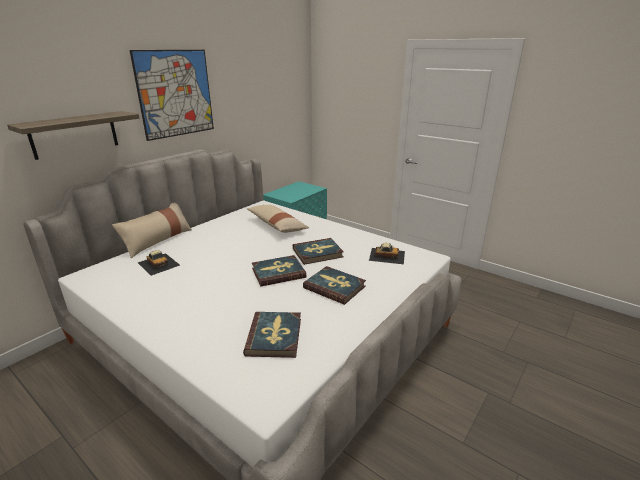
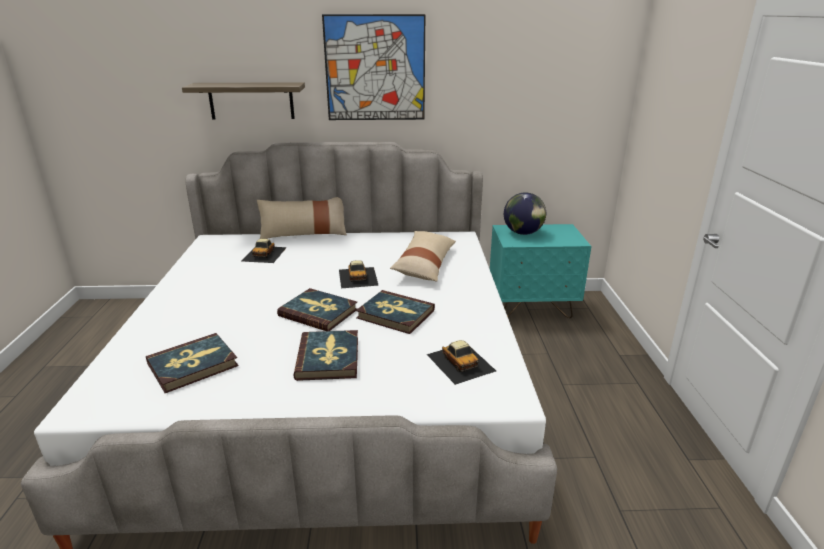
camera: 50 degrees right, 0 degrees up
none -> toy car [339,260,379,288]
none -> globe [504,192,546,235]

